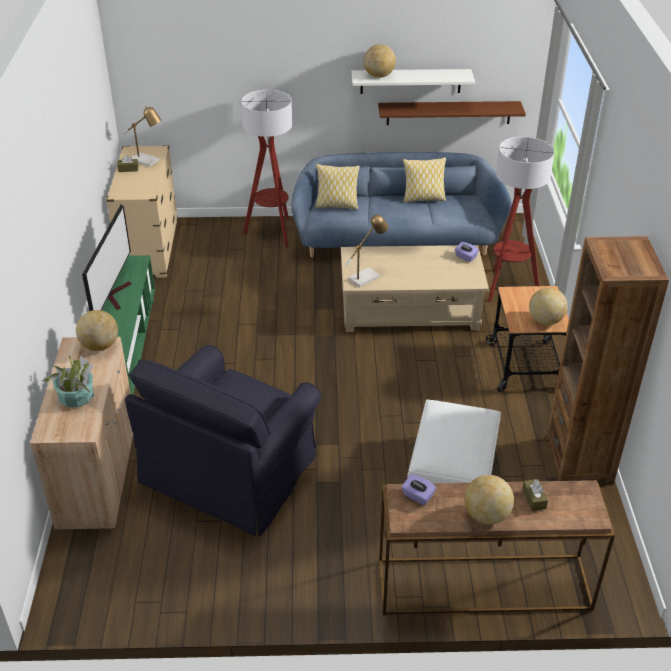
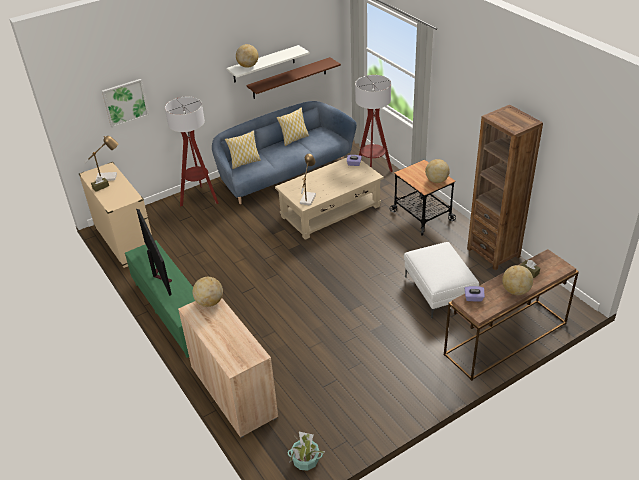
camera: 30 degrees left, 0 degrees up
potted plant [42,354,94,407] -> potted plant moved to [287,432,325,470]
black armchair [125,345,321,536] -> none
none -> picture [102,79,149,128]

